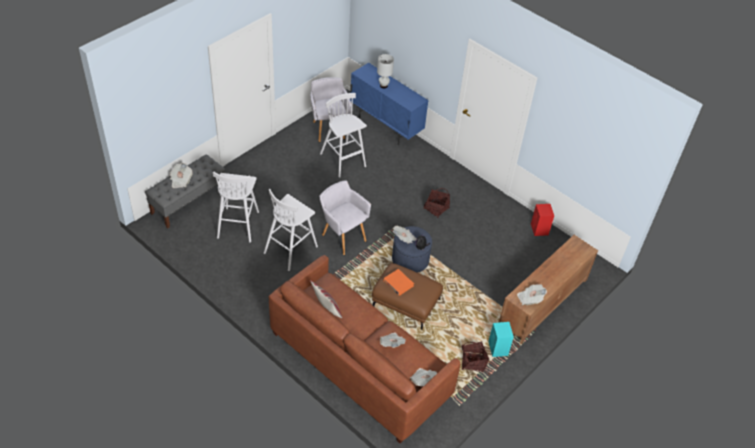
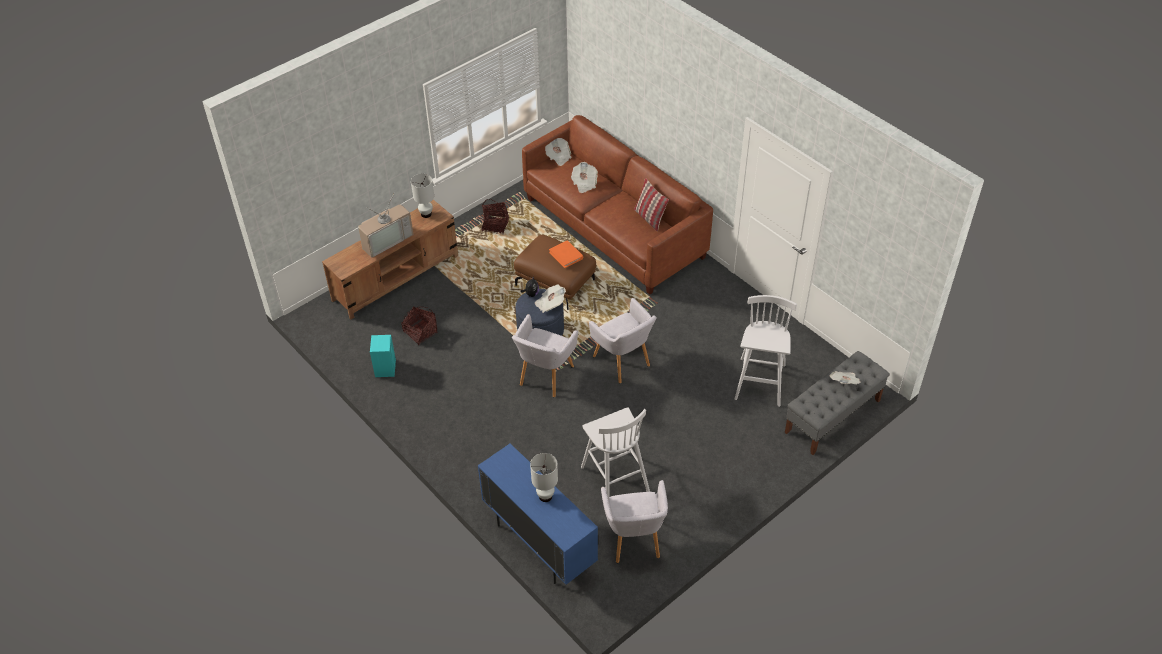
camera: 170 degrees left, 0 degrees up
white stool [264,189,318,271] -> none
basket [424,188,450,218] -> basket moved to [401,306,438,345]
turquoise speaker [488,322,514,357] -> turquoise speaker moved to [370,335,396,377]
newspaper [517,284,547,305] -> white table lamp [411,174,434,218]
red speaker [531,204,554,236] -> none
none -> television [358,196,414,258]
none -> grey armchair [512,314,578,397]

